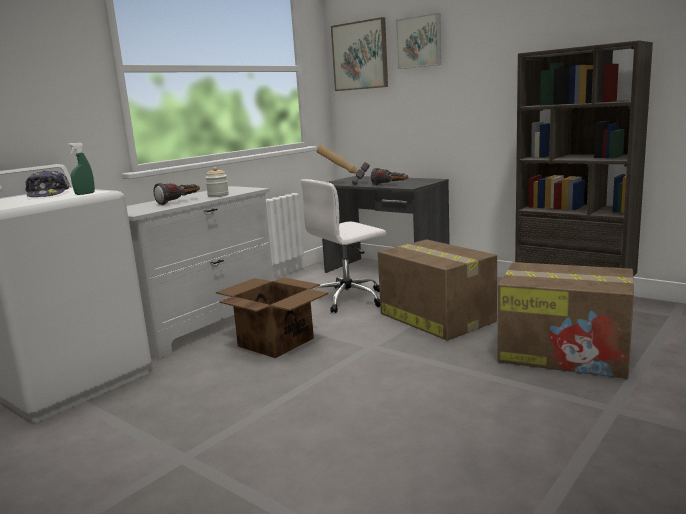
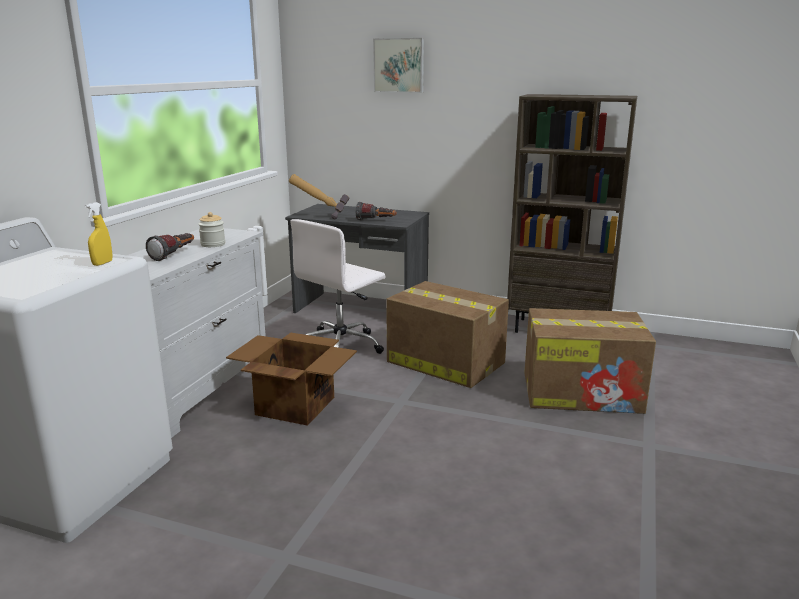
camera: 20 degrees left, 5 degrees up
cap [25,170,69,197] -> none
green spray bottle [68,142,95,195] -> yellow spray bottle [85,202,112,266]
picture [331,17,388,91] -> none

